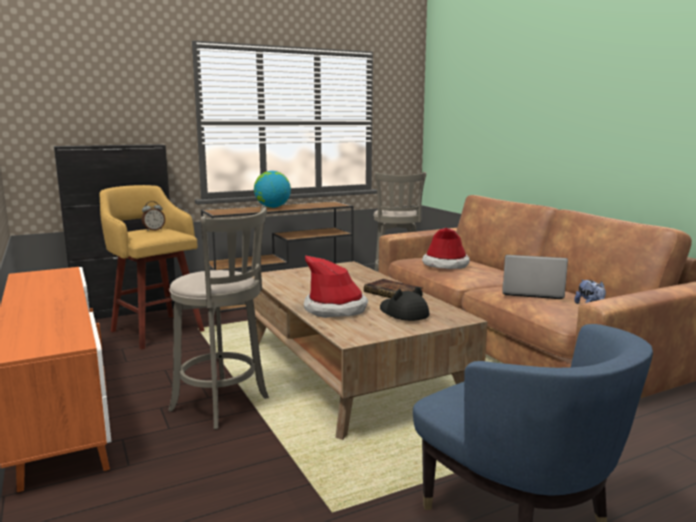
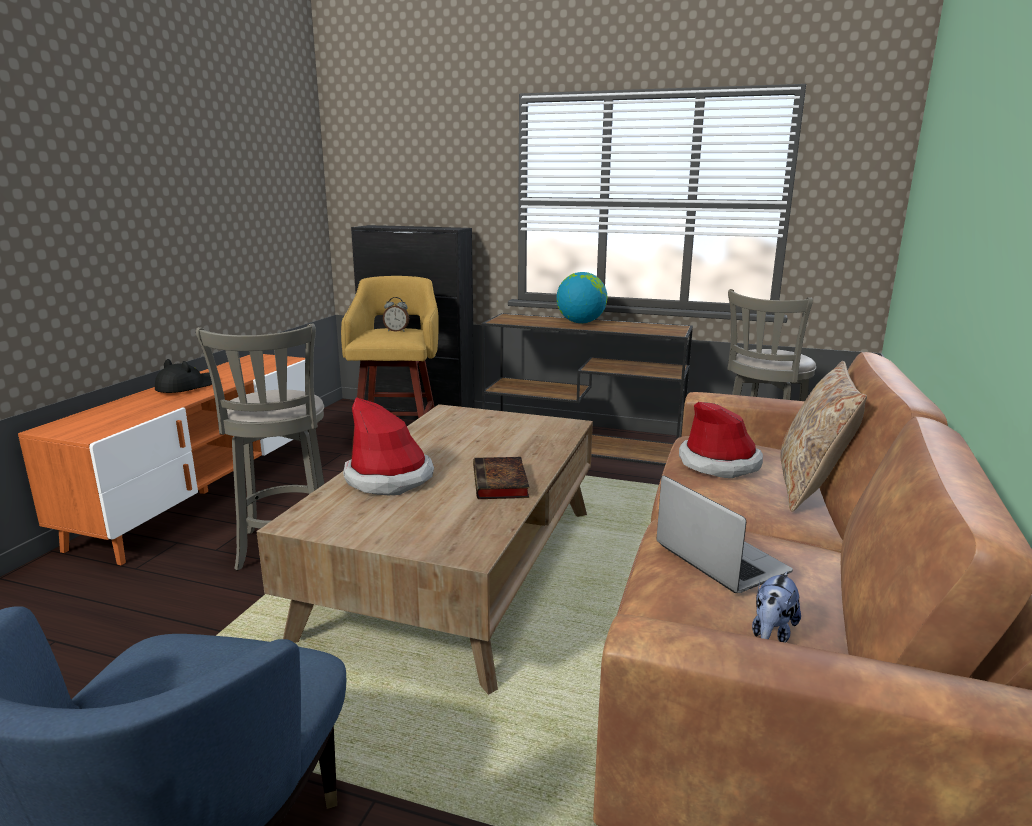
camera: 45 degrees right, 5 degrees up
black hat [380,287,429,321] -> black hat moved to [155,359,212,393]
none -> beige pillow [781,361,867,512]

